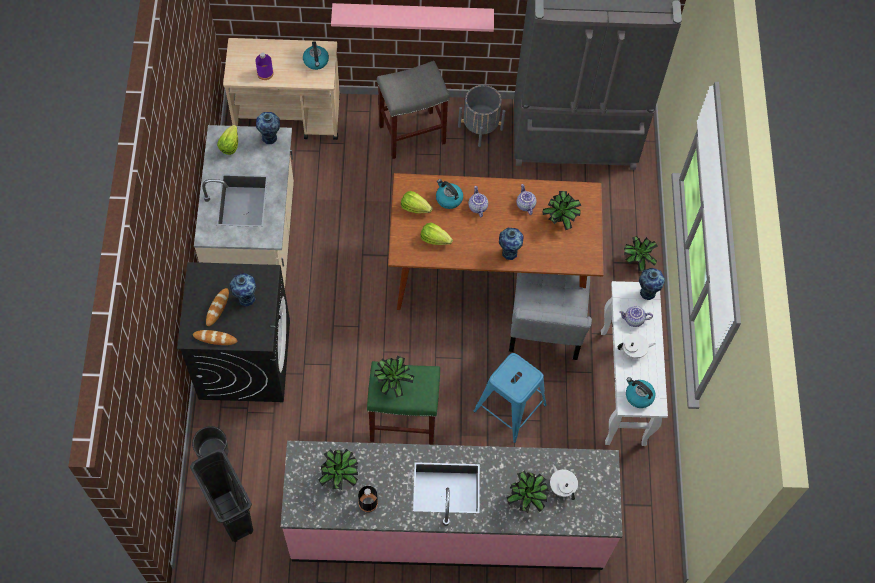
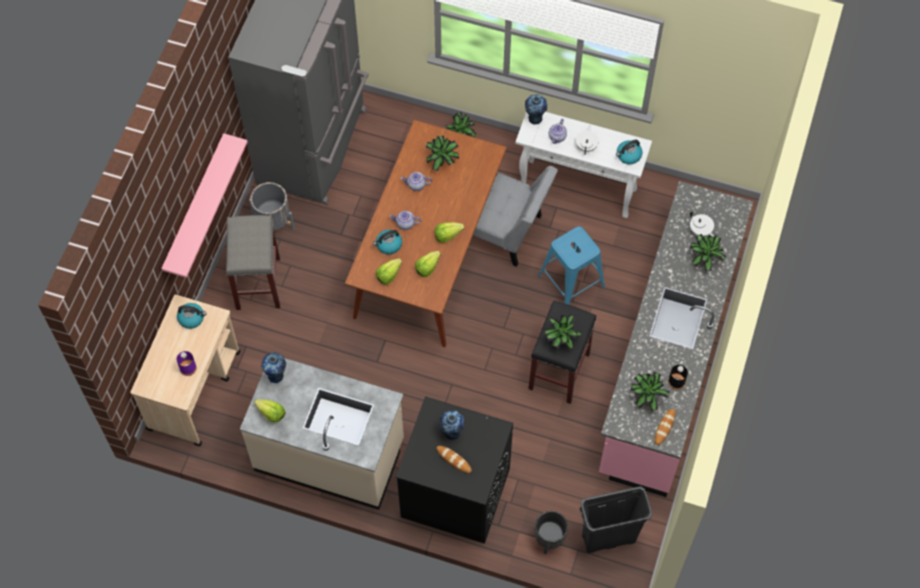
camera: 70 degrees left, 0 degrees up
bread [193,330,237,345] -> bread moved to [655,408,675,445]
green stool [367,361,440,445] -> black stool [528,301,596,404]
vase [499,228,524,260] -> none
white teapot [550,464,578,500] -> white teapot turned 120 degrees counterclockwise [690,211,714,237]
none -> lettuce [435,222,464,243]

